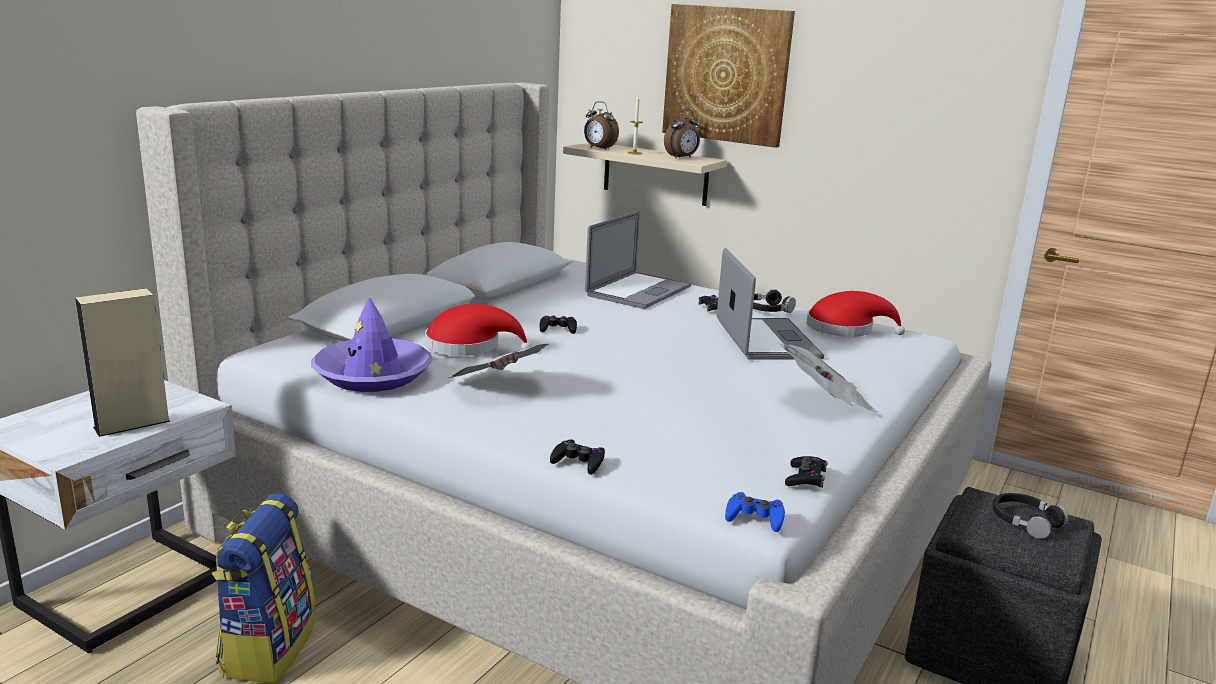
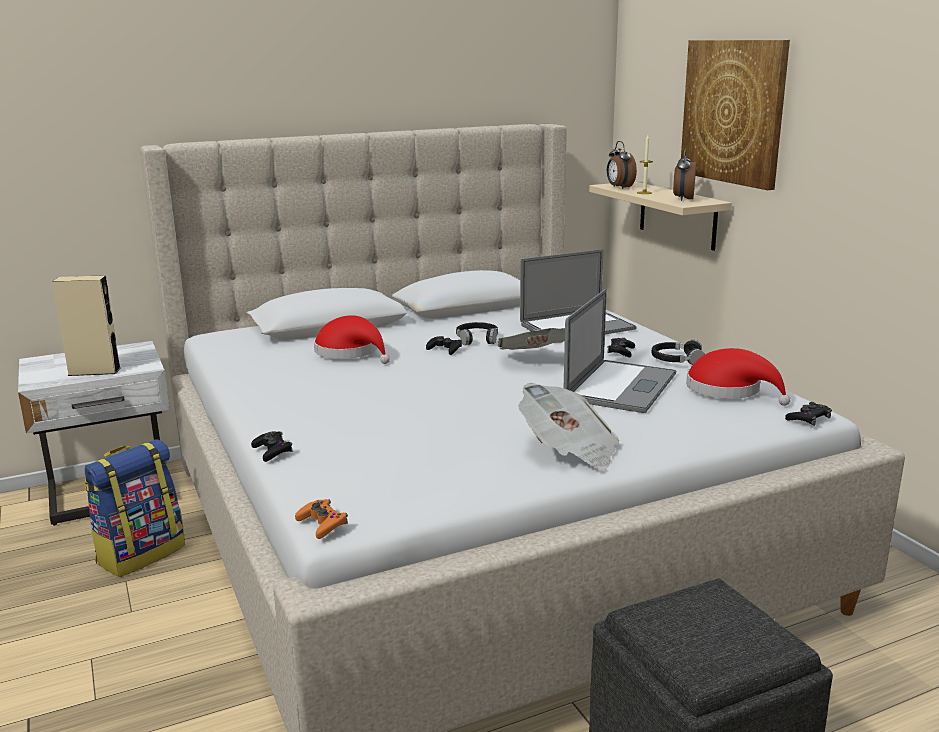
camera: 35 degrees right, 0 degrees up
purple hat [311,297,433,392] -> none
newspaper [449,344,549,378] -> newspaper moved to [498,328,565,350]
alarm clock [664,109,700,159] -> alarm clock turned 105 degrees clockwise [673,149,696,201]
blue game controller [725,492,785,532] -> orange game controller [295,499,348,539]
black game controller [785,456,828,488] -> black game controller moved to [785,402,832,426]
black headphones [992,493,1069,539] -> black headphones moved to [456,322,498,345]

